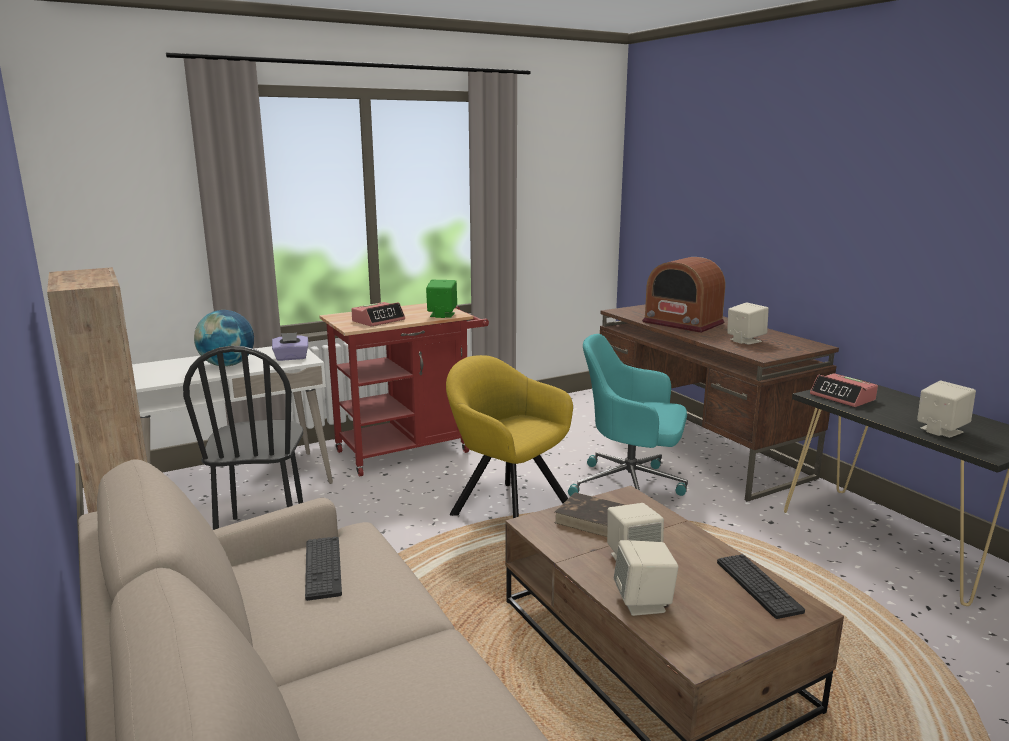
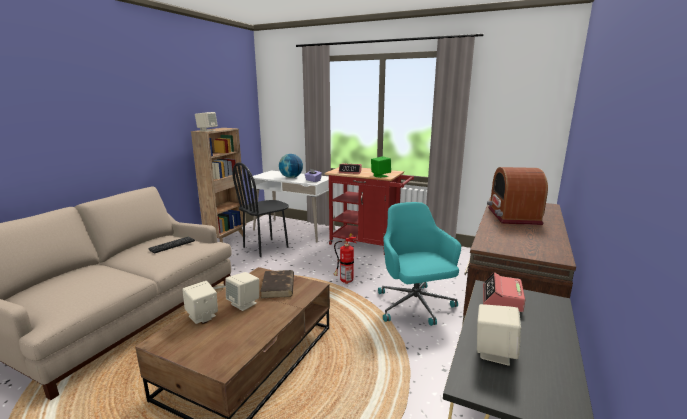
camera: 55 degrees right, 0 degrees up
yellow armchair [446,355,573,518] -> fire extinguisher [333,233,357,284]
keyboard [717,554,805,619] -> none
beige speaker [727,303,769,345] -> beige speaker moved to [195,112,218,132]

